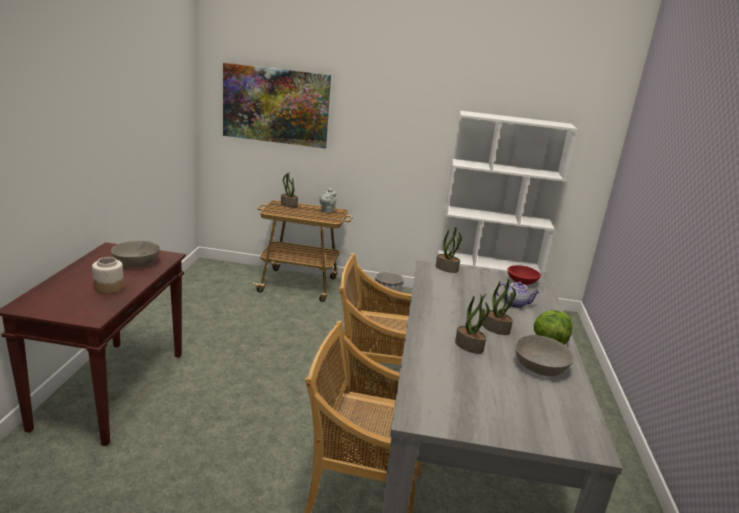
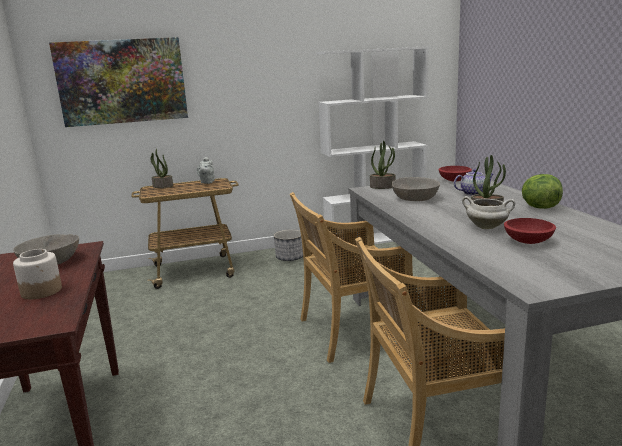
camera: 20 degrees left, 5 degrees down
potted plant [455,294,490,354] -> white cooking pot [462,196,515,229]
grey bowl [515,335,574,376] -> grey bowl moved to [392,177,440,201]
none -> red bowl [504,218,556,244]

